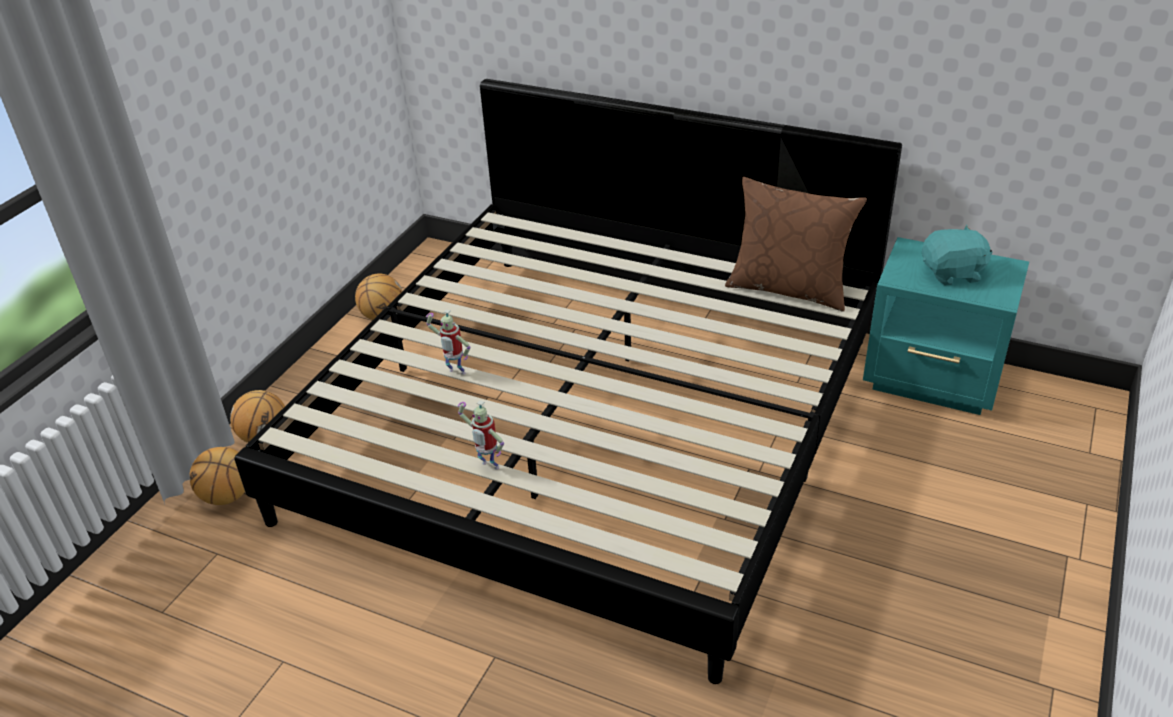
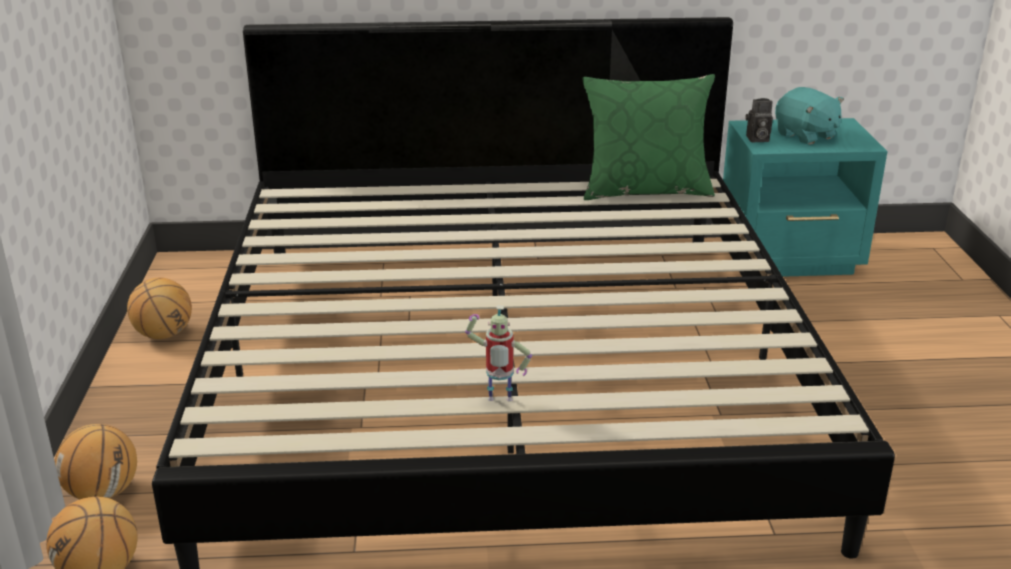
camera: 30 degrees left, 10 degrees down
toy robot [426,309,471,375] -> none
brown pillow [725,177,867,312] -> green pillow [583,74,715,200]
turquoise plush toy [922,225,992,286] -> turquoise plush toy turned 90 degrees clockwise [775,87,844,145]
none -> camera [745,98,773,142]

